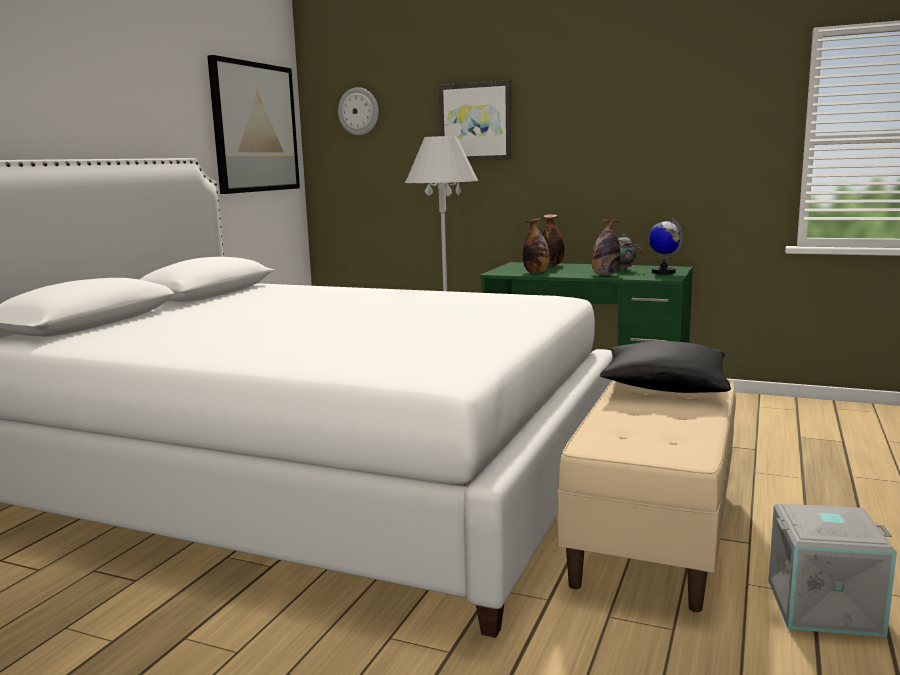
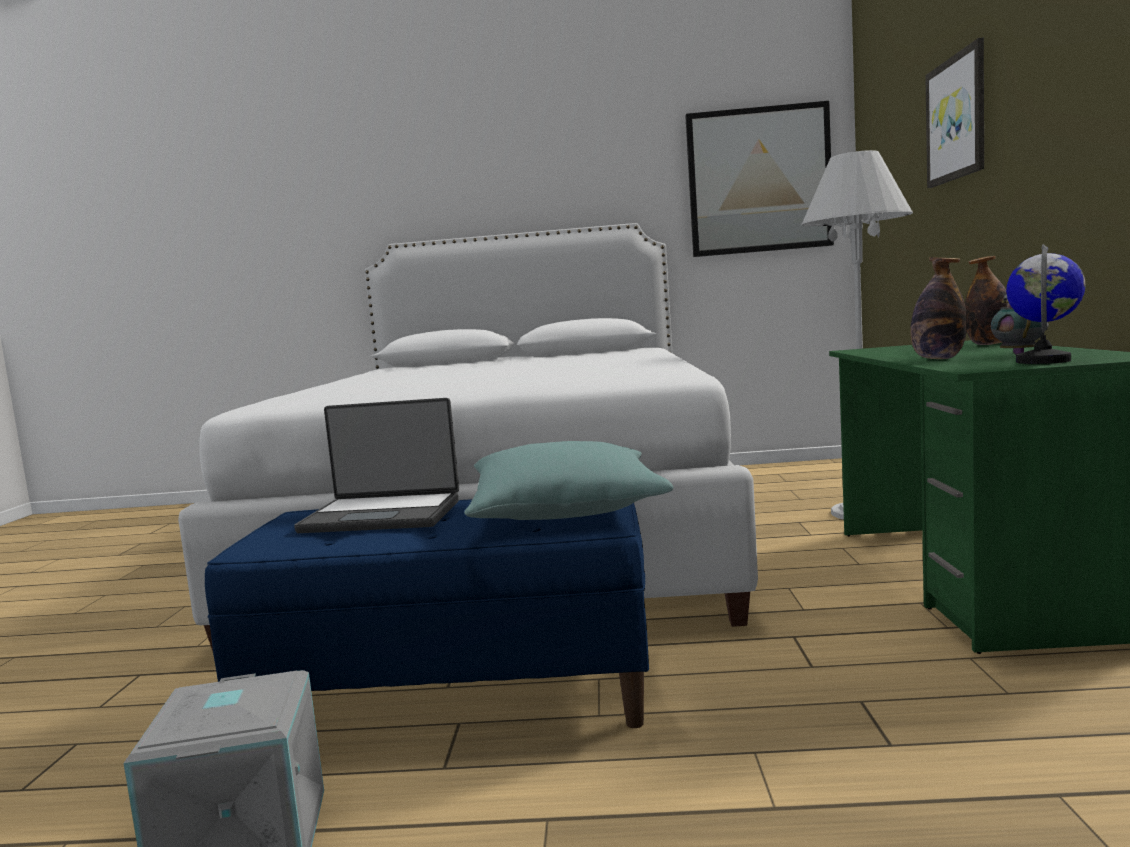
camera: 70 degrees right, 5 degrees down
wall clock [338,87,379,135] -> none
bottle [522,219,550,273] -> none
beige bench [557,380,736,612] -> blue bench [205,499,649,728]
black pillow [600,341,731,393] -> turquoise pillow [464,441,674,520]
none -> laptop [294,398,459,533]

